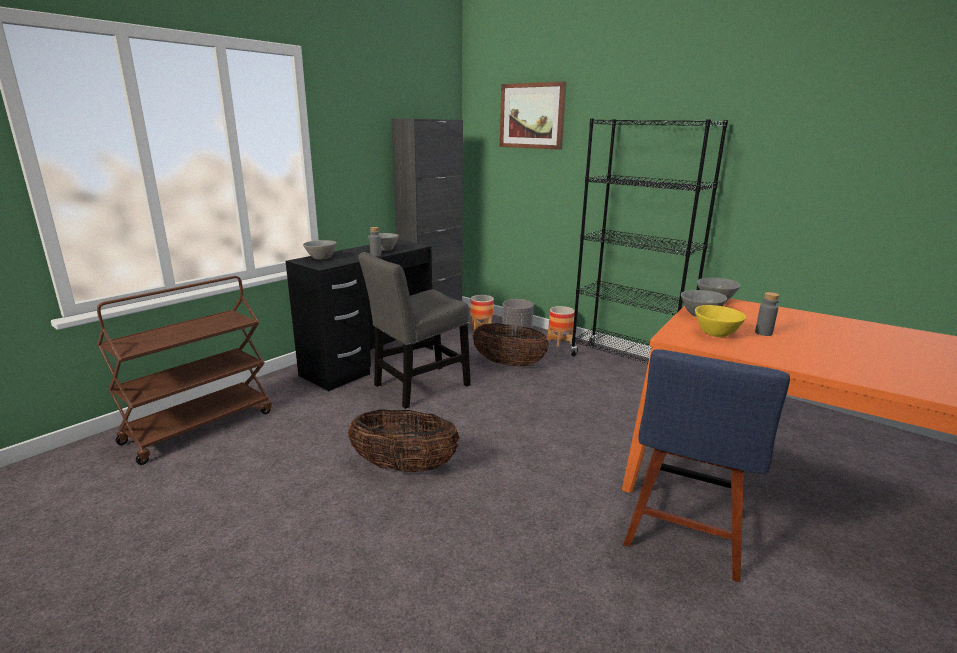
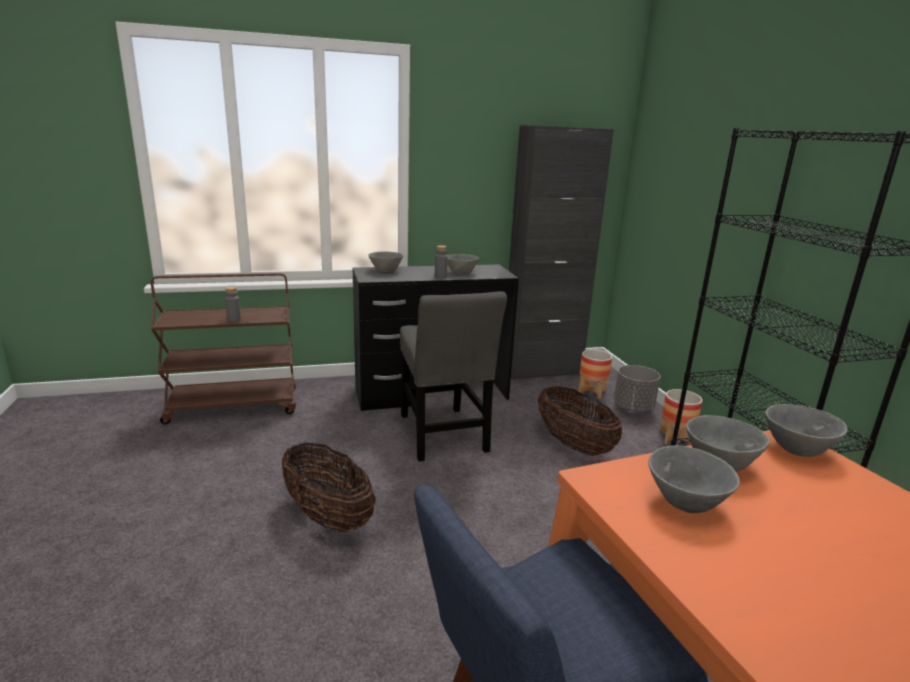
camera: 35 degrees right, 0 degrees up
grey chair [358,252,471,409] -> grey chair turned 105 degrees counterclockwise [400,291,507,462]
picture [500,82,566,150] -> none
yellow bowl [695,305,746,337] -> grey bowl [648,445,740,513]
grey bottle [755,292,779,336] -> grey bottle moved to [225,287,241,322]

